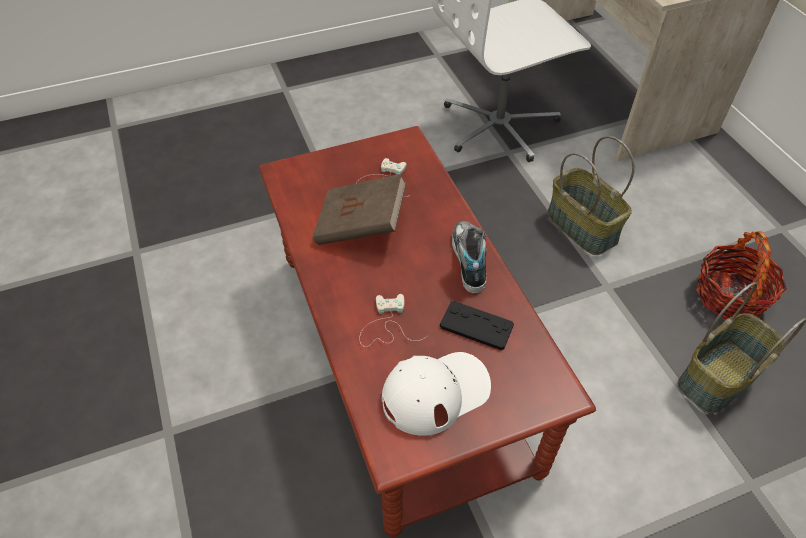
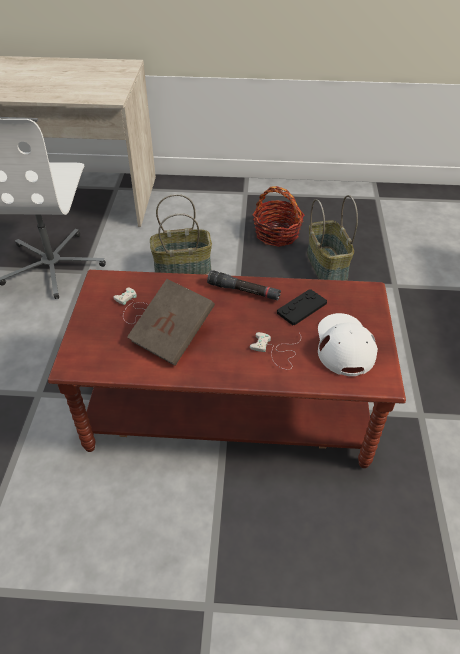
camera: 65 degrees left, 5 degrees down
shoe [452,221,487,293] -> black flashlight [207,270,281,300]

